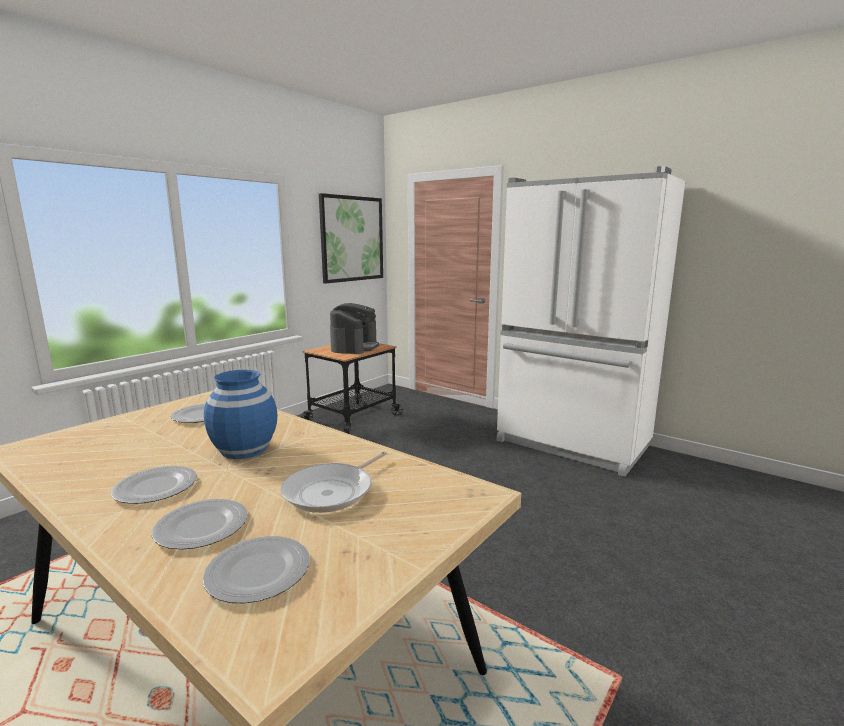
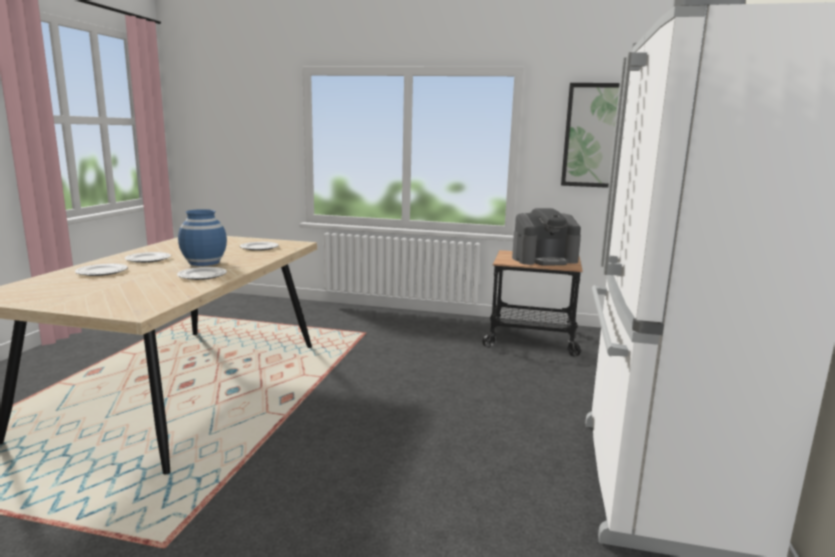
camera: 65 degrees right, 0 degrees up
plate [202,536,309,603] -> plate moved to [177,267,227,280]
frying pan [281,452,387,513] -> none

